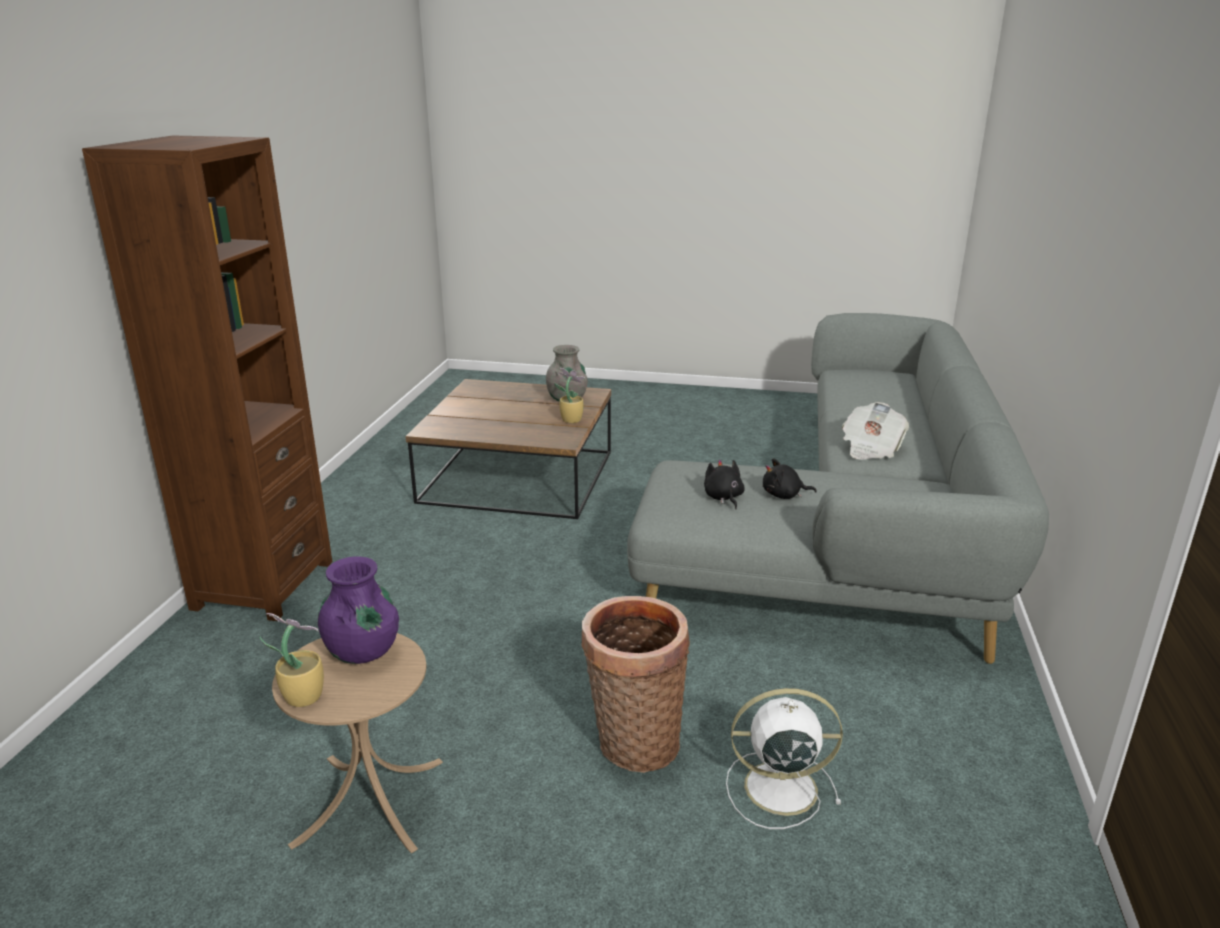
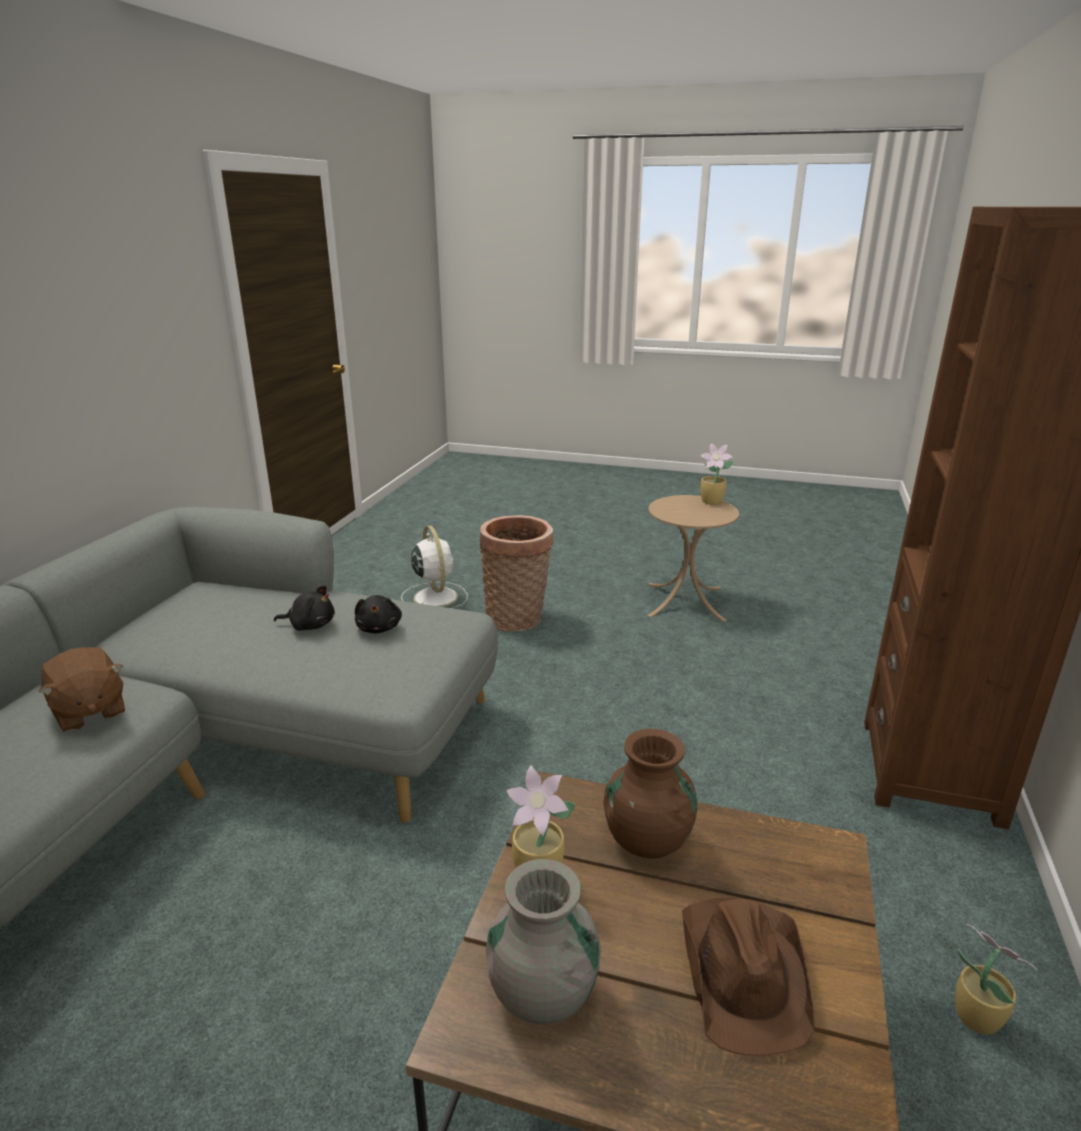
camera: 175 degrees left, 0 degrees up
purple vase [318,557,399,664] -> none
white fan [726,688,843,829] -> white fan turned 120 degrees counterclockwise [401,526,468,608]
newspaper [842,402,909,460] -> brown plush toy [39,647,125,732]
none -> brown vase [603,729,697,858]
none -> brown hat [682,898,815,1056]
none -> potted plant [955,924,1037,1035]

